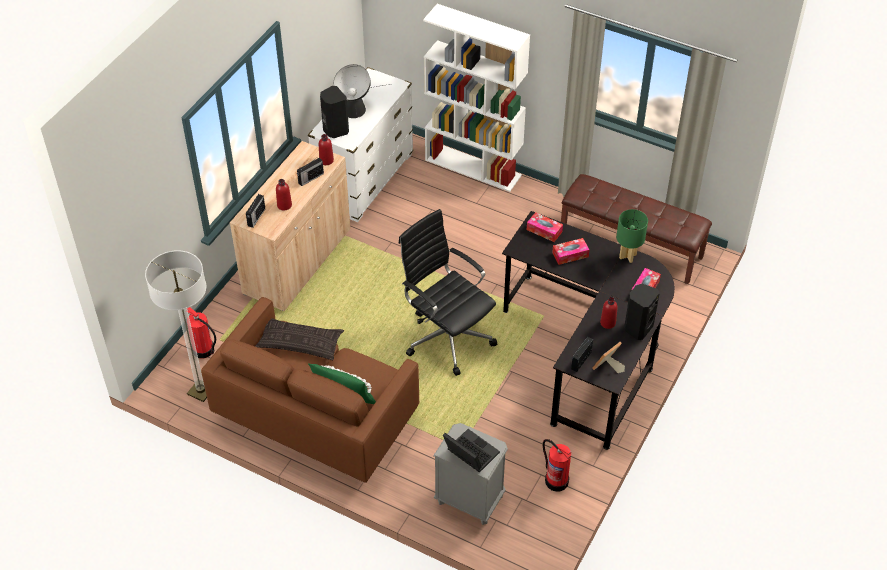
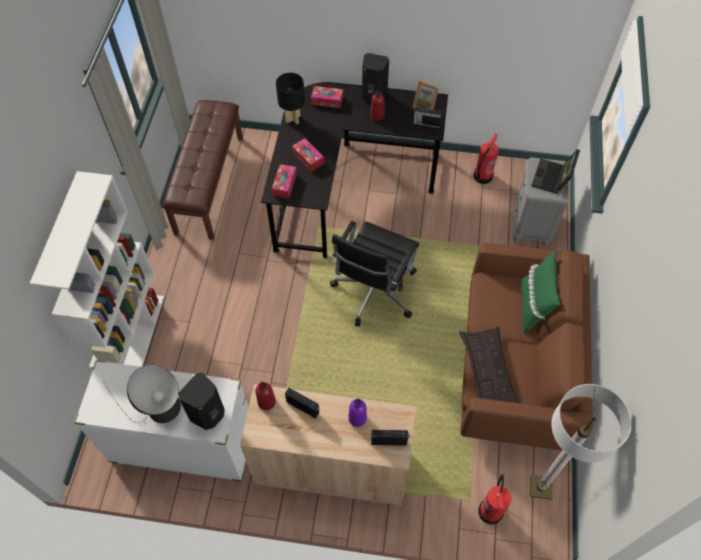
camera: 110 degrees left, 10 degrees up
red bottle [276,179,292,211] -> purple bottle [348,399,367,427]
green table lamp [616,209,648,263] -> black table lamp [276,73,305,124]

